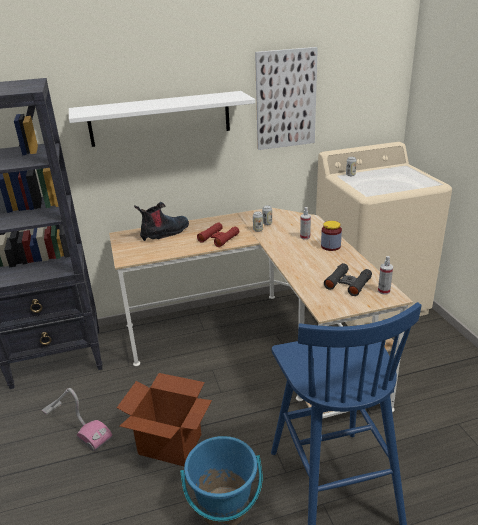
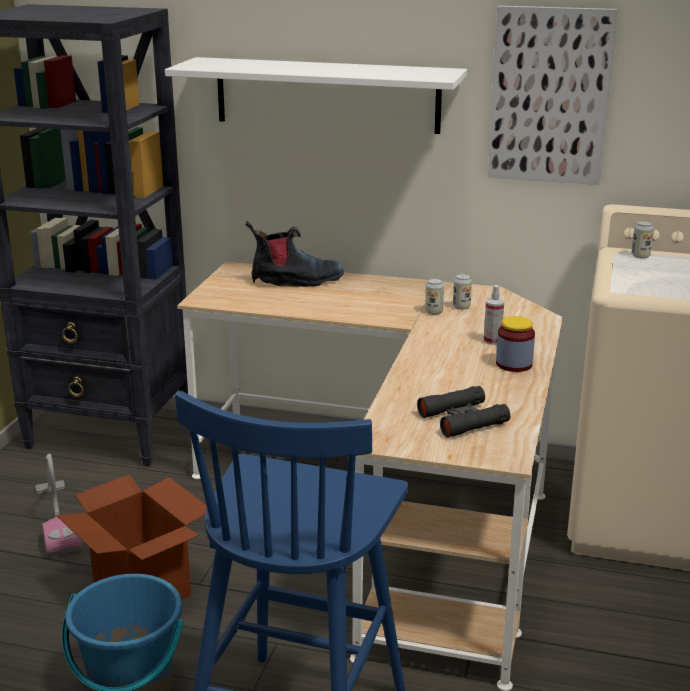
camera: 30 degrees right, 5 degrees down
red binoculars [197,223,239,247] -> none
spray bottle [378,256,393,294] -> none

